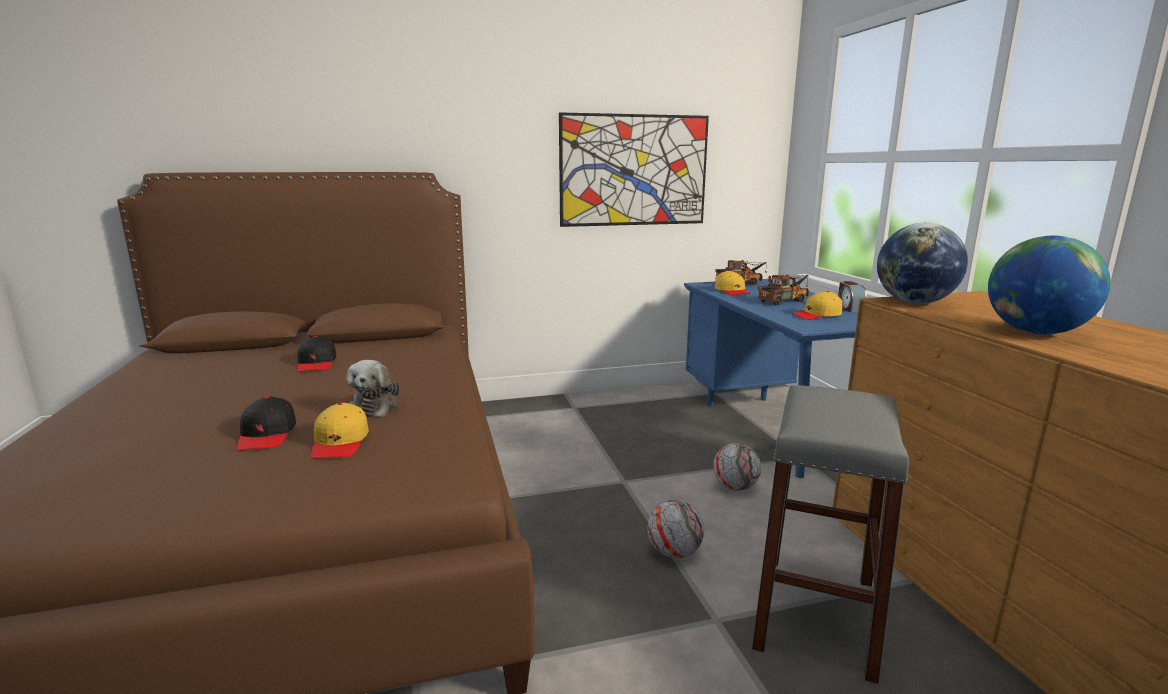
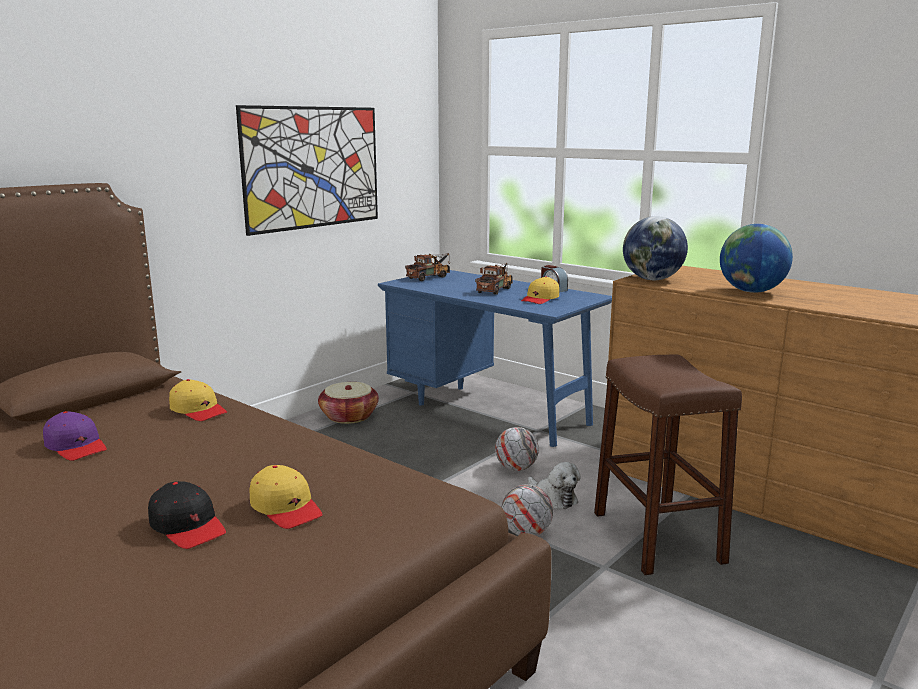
camera: 35 degrees left, 0 degrees up
black cap [297,336,337,372] -> purple cap [43,411,107,461]
plush toy [347,360,400,417] -> plush toy moved to [528,462,581,509]
yellow cap [715,270,750,296] -> yellow cap moved to [169,379,227,421]
grey stool [752,385,909,684] -> brown stool [594,354,742,575]
none -> basket [318,382,379,424]

